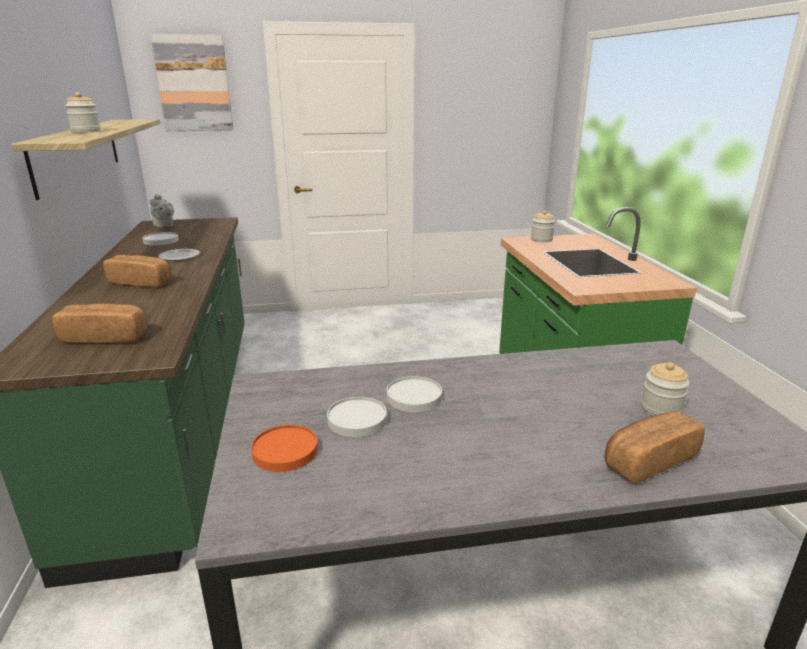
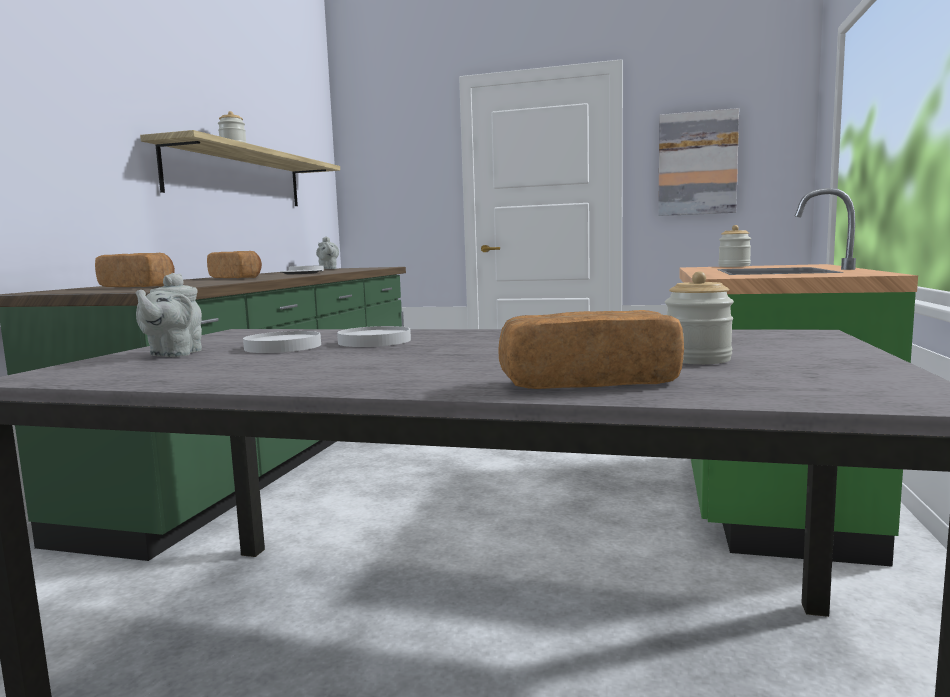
camera: 25 degrees right, 15 degrees down
picture [151,34,233,131] -> picture moved to [658,108,739,216]
orange plate [251,425,318,472] -> grey teapot [136,273,202,357]

